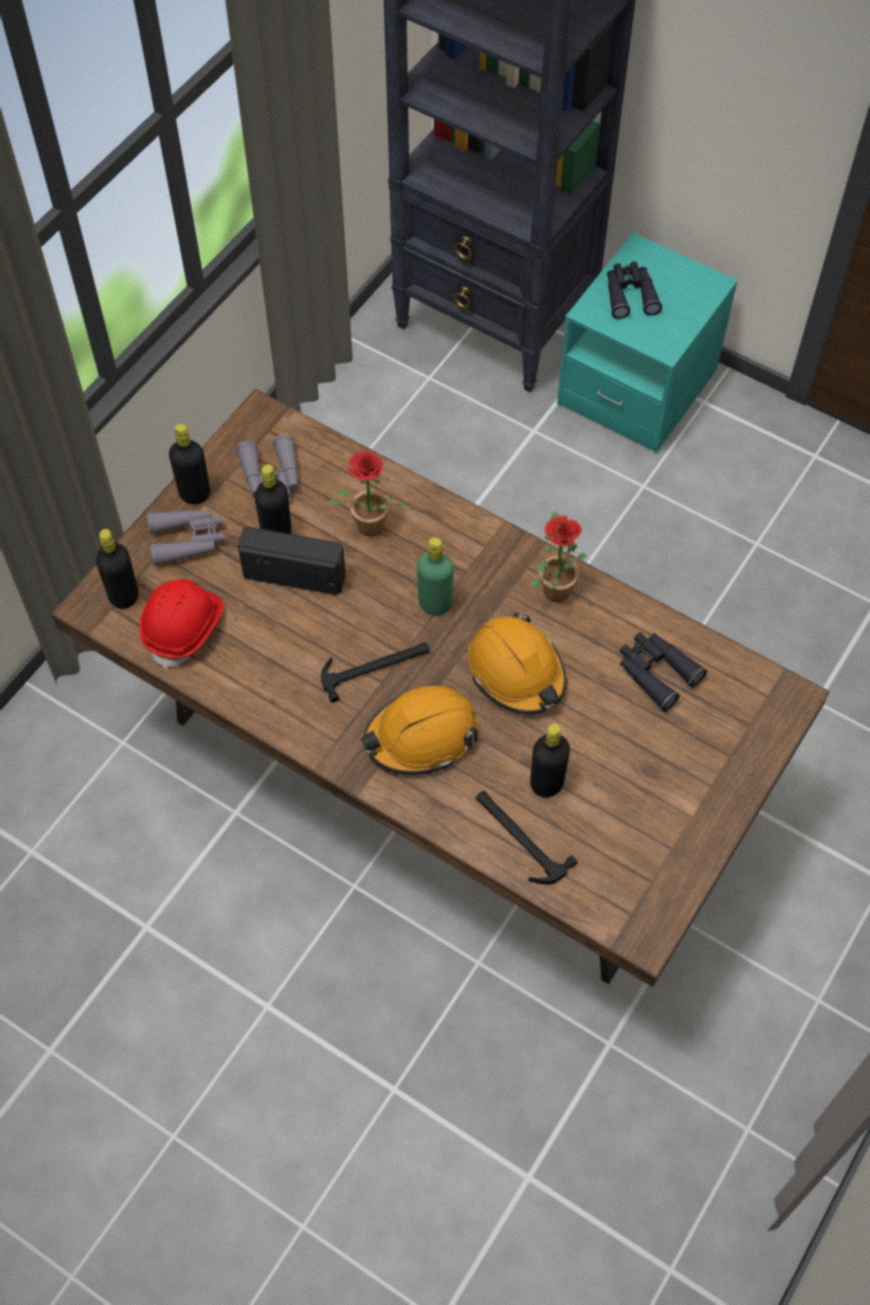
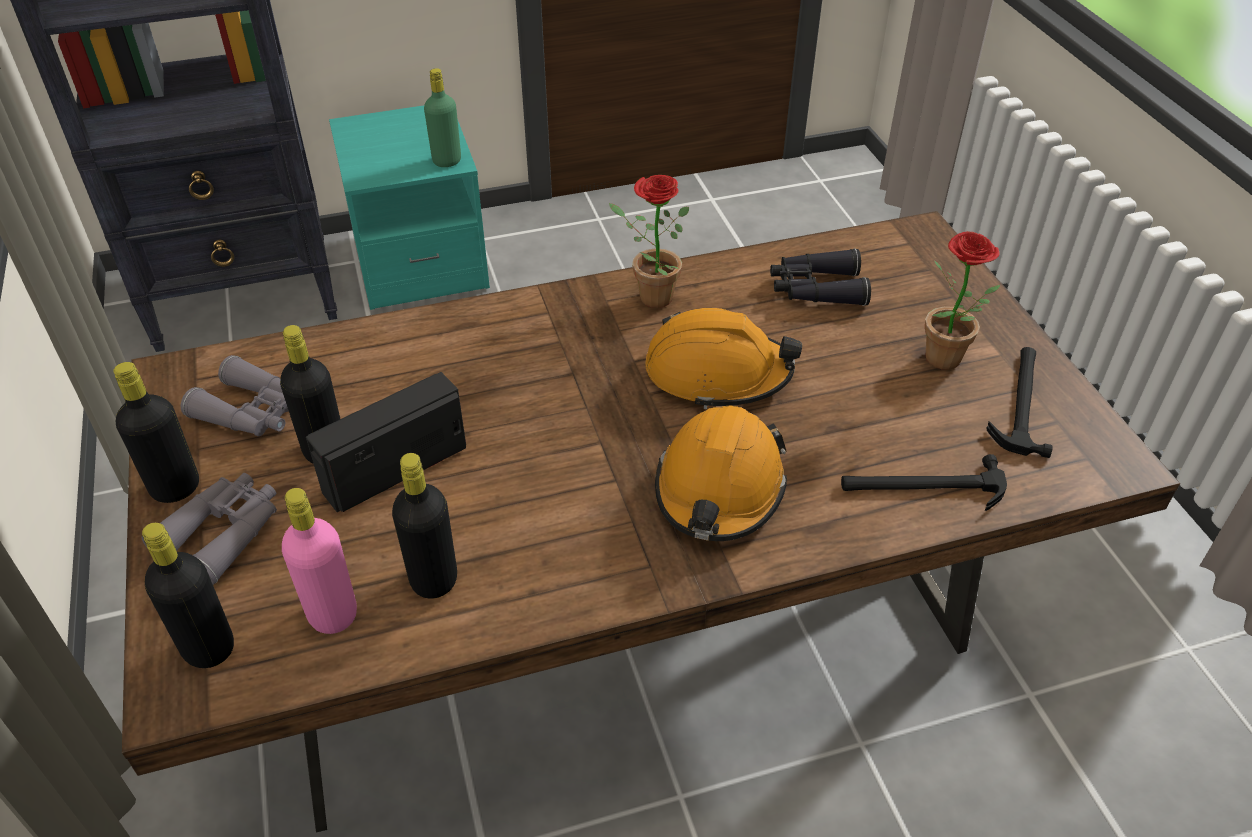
camera: 50 degrees left, 15 degrees down
red hard hat [139,579,224,669] -> pink bottle [282,488,357,634]
hammer [321,642,430,703] -> hammer moved to [986,347,1053,458]
potted plant [328,451,408,537] -> potted plant moved to [925,231,1000,370]
green bottle [417,537,454,615] -> green bottle moved to [424,68,461,167]
black bottle [530,723,570,797] -> black bottle moved to [392,453,457,599]
black binoculars [607,262,662,319] -> none

